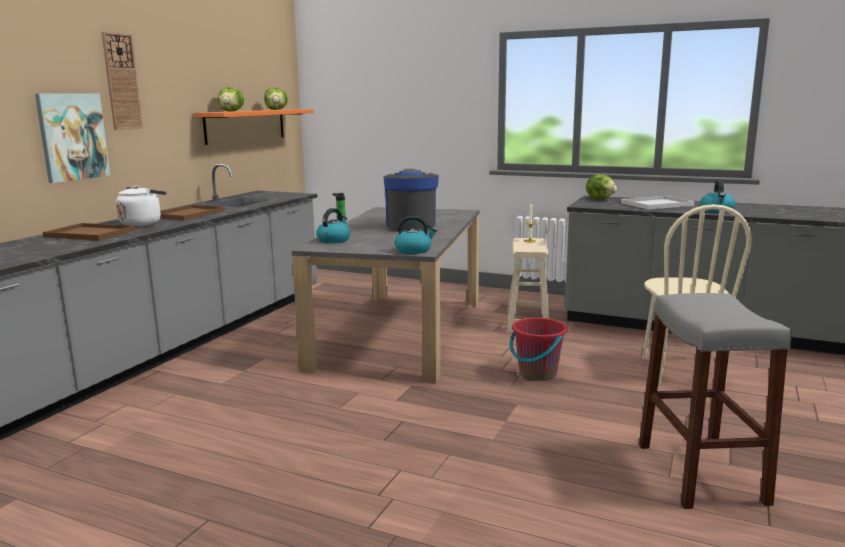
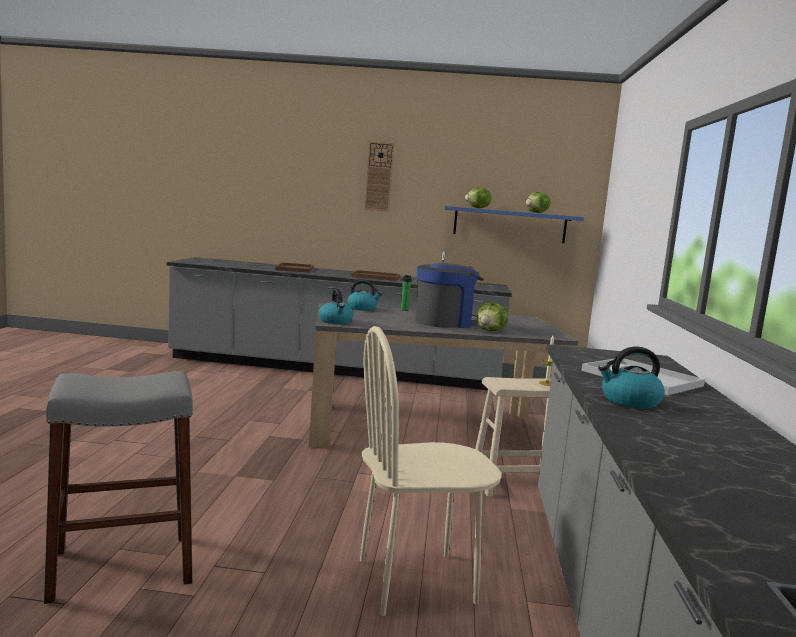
camera: 70 degrees right, 5 degrees down
picture [35,93,111,183] -> none
white kettle [116,185,166,226] -> none
orange shelf [194,109,314,145] -> blue shelf [445,206,584,243]
red bucket [510,318,568,381] -> none
lettuce [586,174,617,199] -> lettuce moved to [477,302,508,331]

